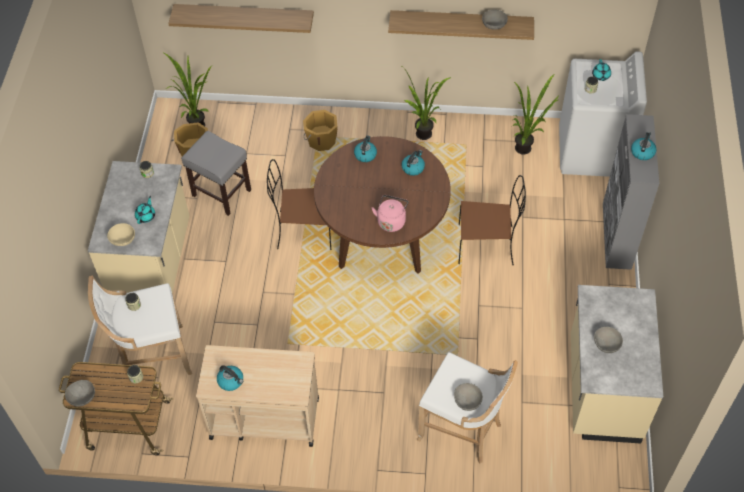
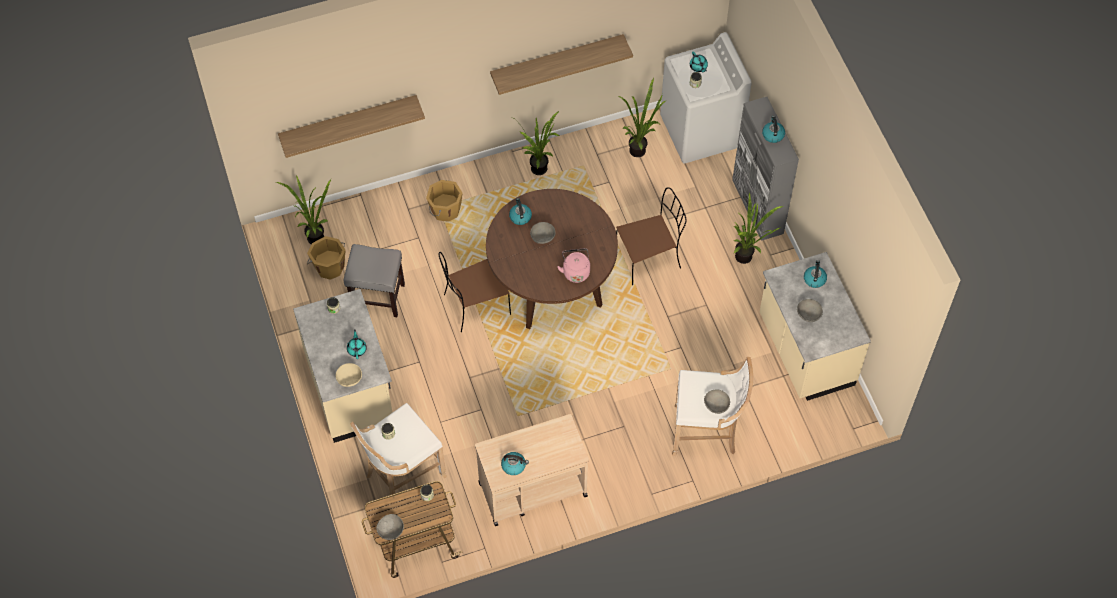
camera: 25 degrees left, 5 degrees up
kettle [401,150,425,176] -> kettle moved to [804,260,827,288]
grey bowl [482,10,508,30] -> grey bowl moved to [530,222,555,244]
none -> potted plant [734,193,783,264]

